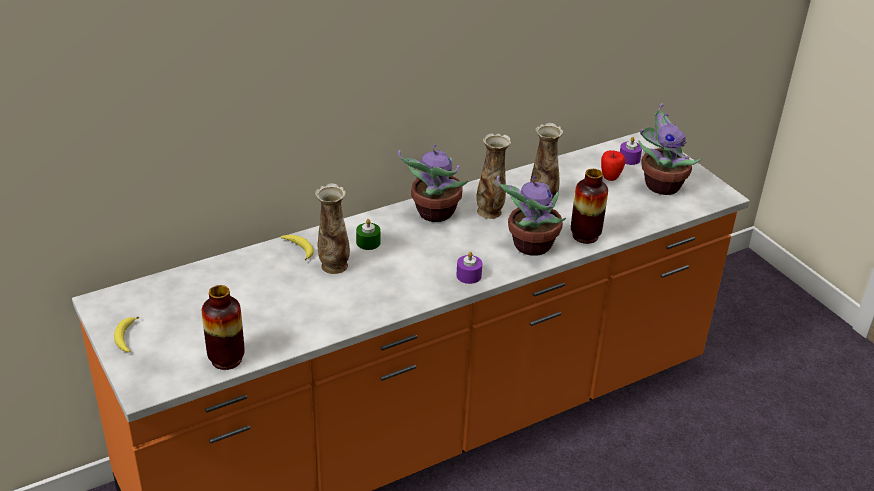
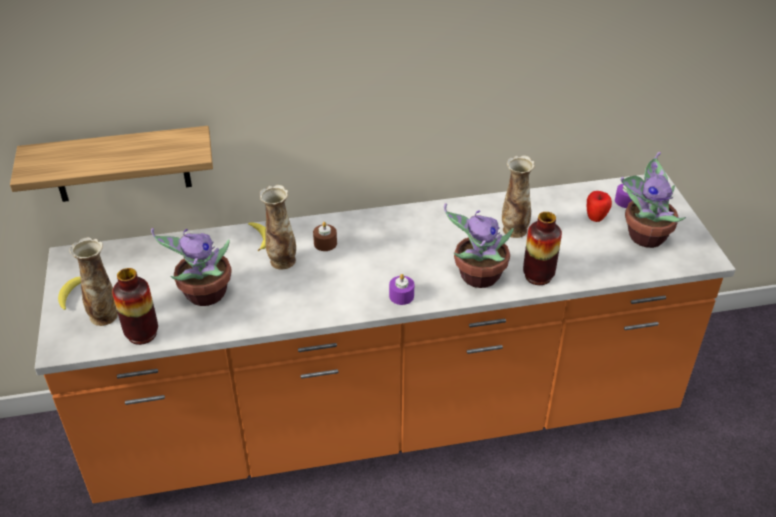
camera: 20 degrees right, 5 degrees up
green candle [356,219,381,250] -> brown candle [313,222,337,251]
potted plant [398,144,469,222] -> potted plant moved to [151,228,232,306]
vase [476,133,511,219] -> vase moved to [69,237,118,326]
none -> shelf [10,126,213,202]

